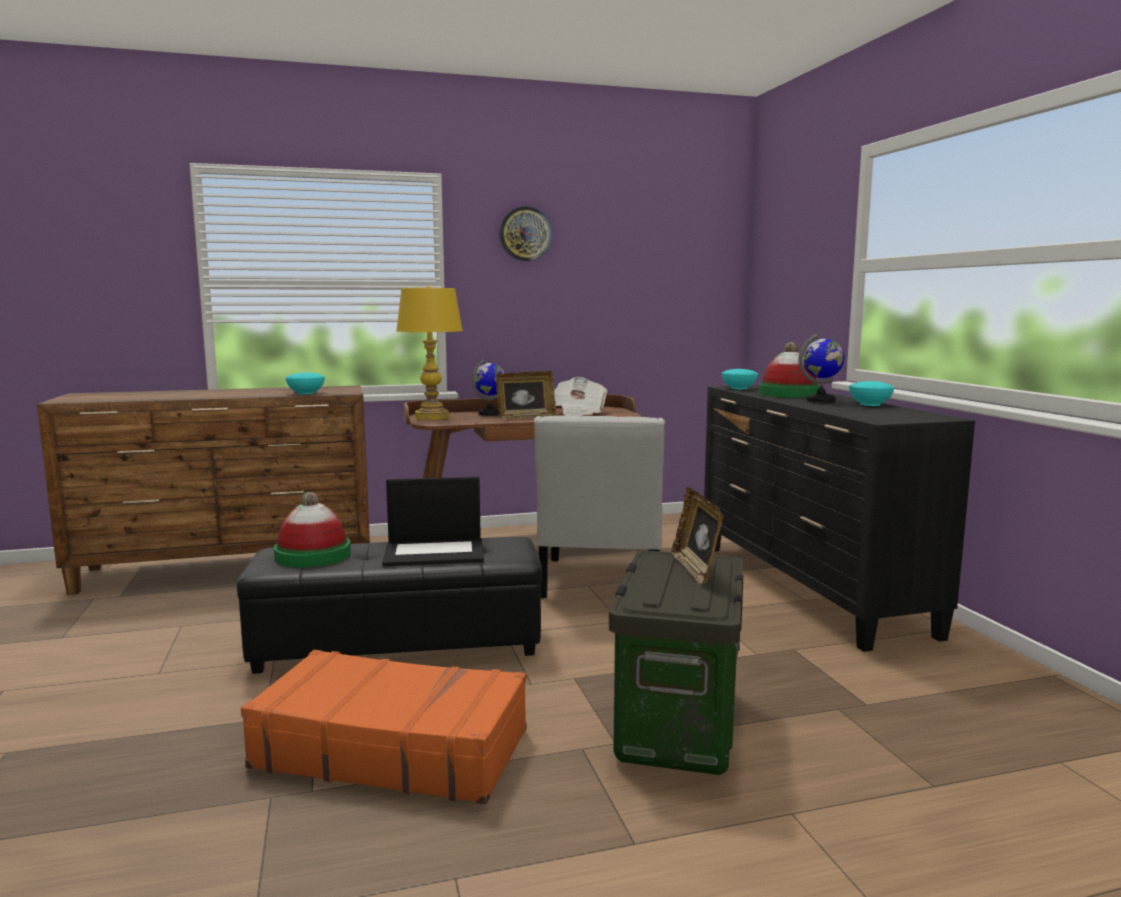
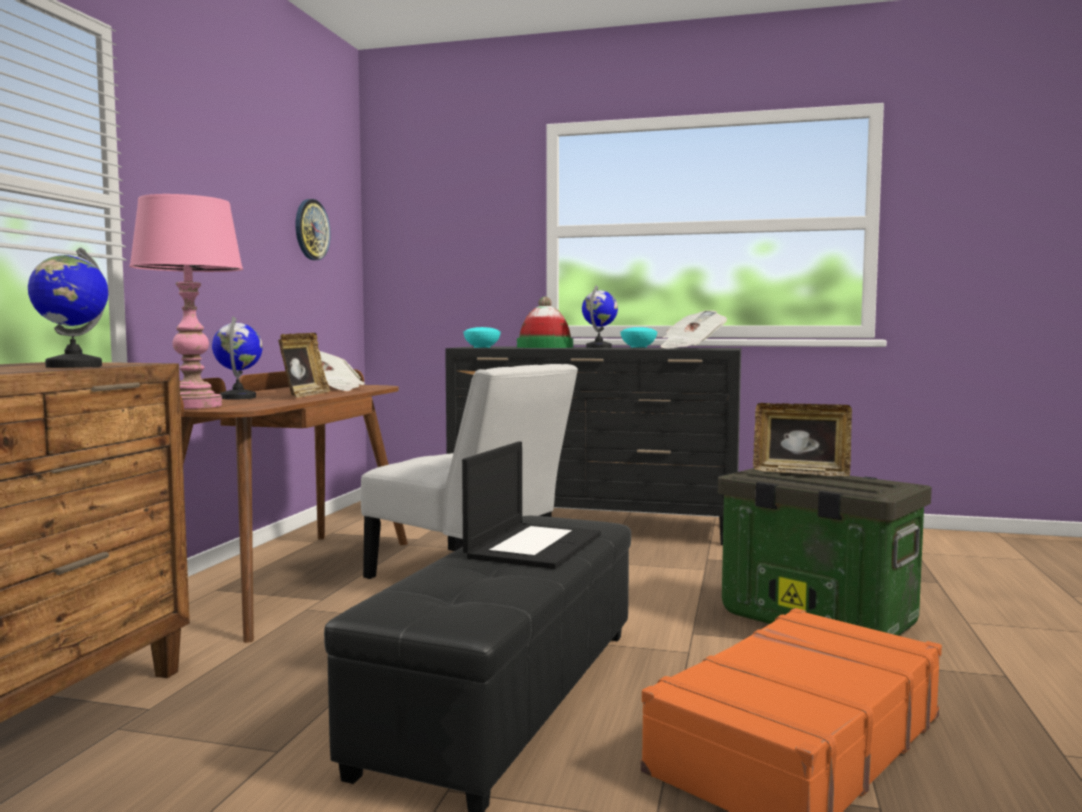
camera: 60 degrees left, 5 degrees down
hat [274,492,351,567] -> none
turquoise bowl [285,373,325,394] -> globe [28,248,108,368]
yellow table lamp [396,286,463,420] -> pink table lamp [129,194,243,409]
wall clock [499,206,552,261] -> wall clock moved to [295,199,331,260]
none -> newspaper [660,310,727,349]

